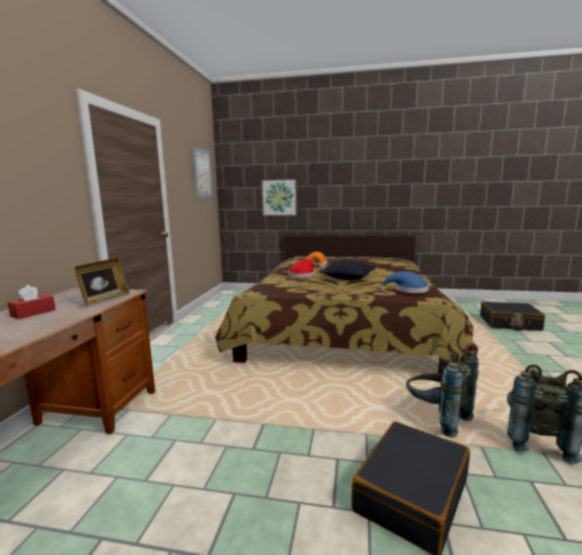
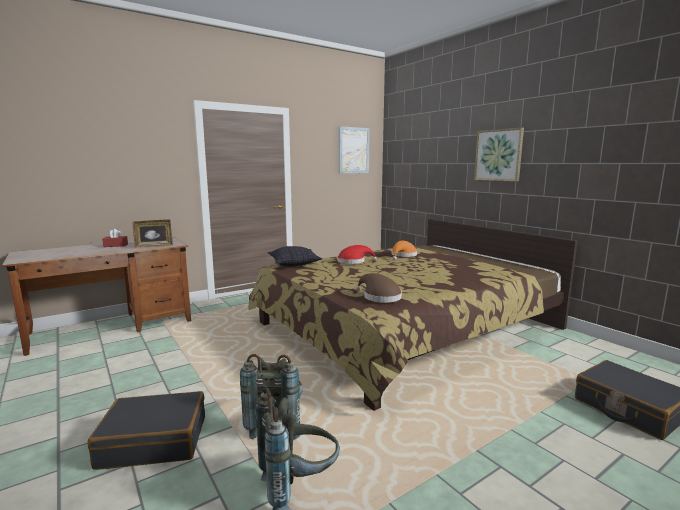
camera: 45 degrees right, 0 degrees up
picture [261,178,298,216] -> picture moved to [474,128,524,182]
pillow [318,261,376,280] -> pillow moved to [268,246,322,267]
blue hat [380,271,429,293] -> brown hat [356,273,402,303]

